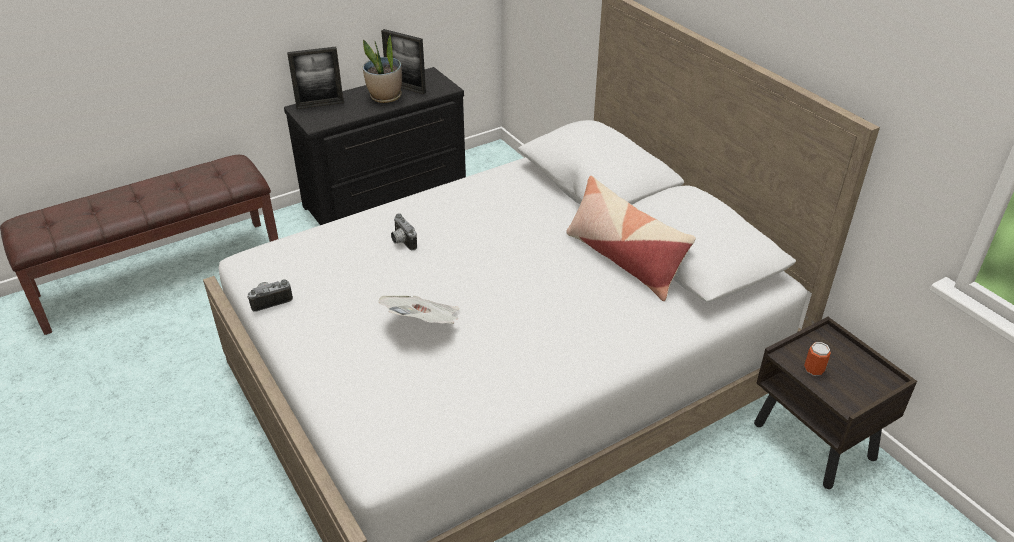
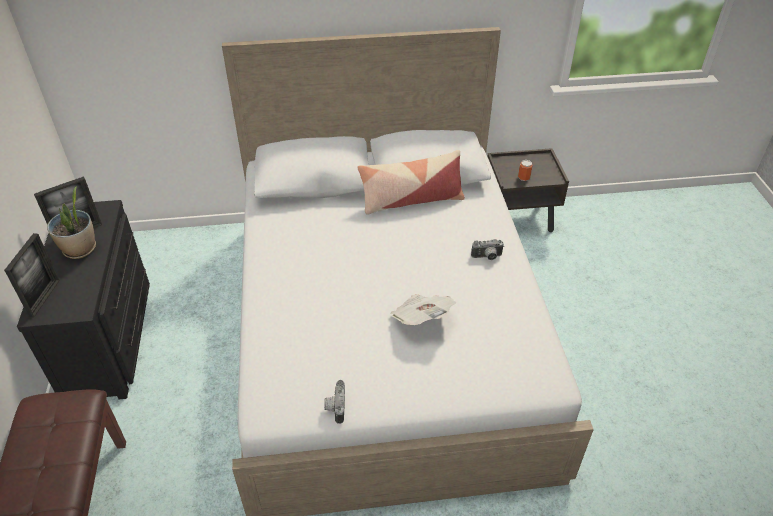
camera: 65 degrees left, 5 degrees up
camera [391,214,417,250] -> camera moved to [471,239,504,260]

